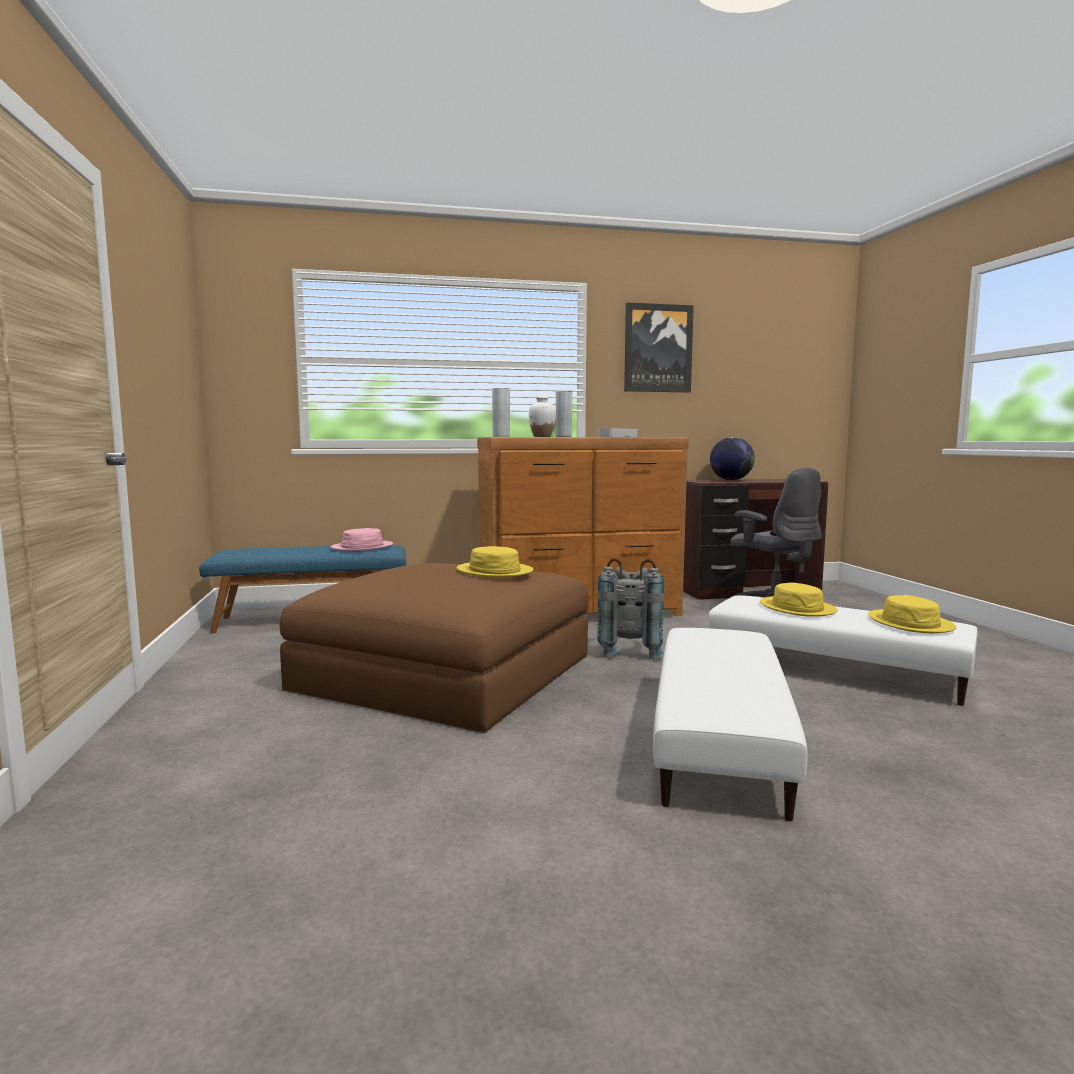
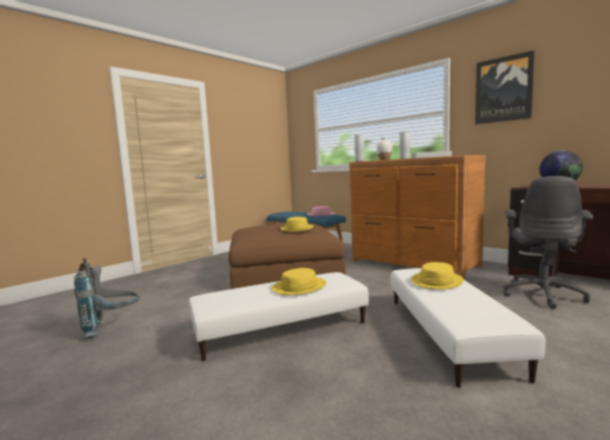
camera: 55 degrees right, 0 degrees up
grey backpack [597,558,665,659] -> grey backpack moved to [74,258,140,339]
yellow hat [868,595,957,633] -> yellow hat moved to [271,268,326,295]

